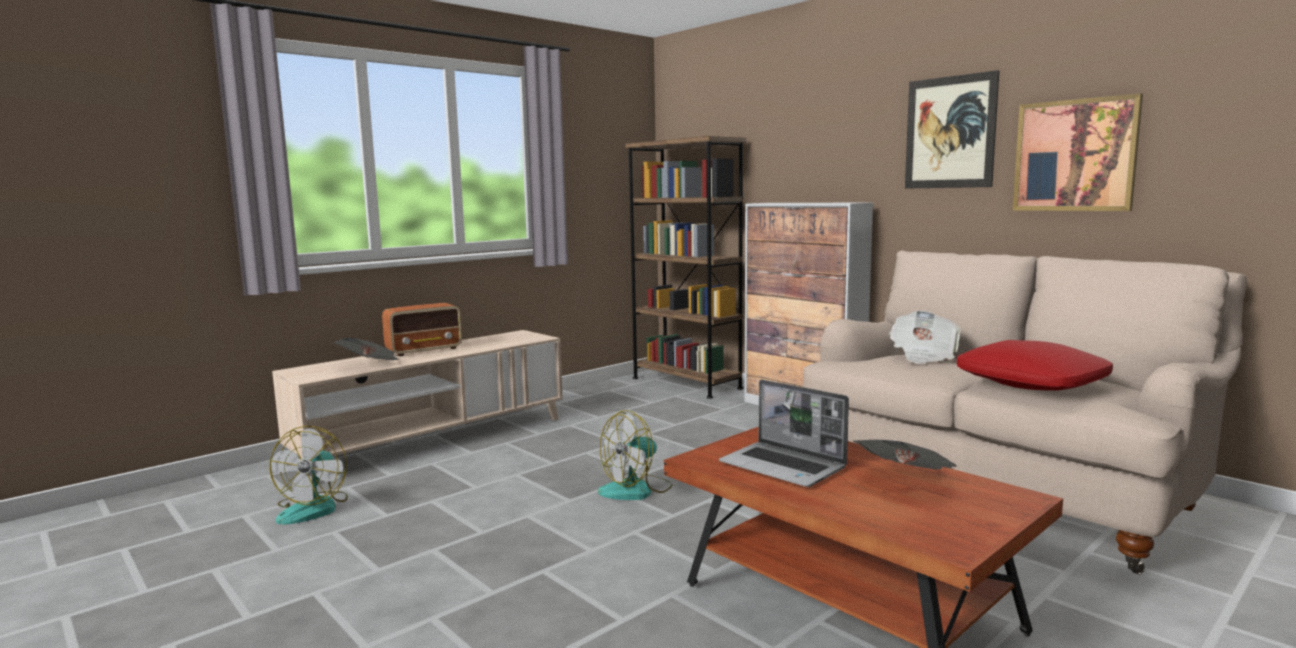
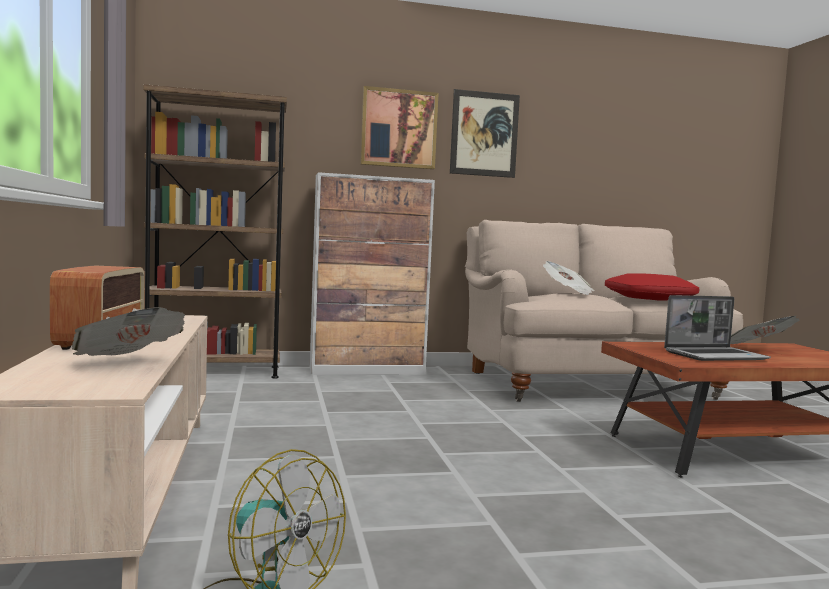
camera: 60 degrees left, 5 degrees down
fan [598,410,673,500] -> none
picture [1013,93,1143,211] -> picture moved to [360,86,439,169]

